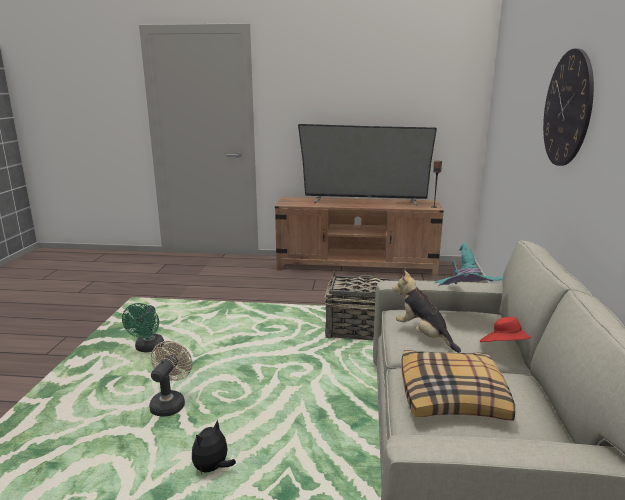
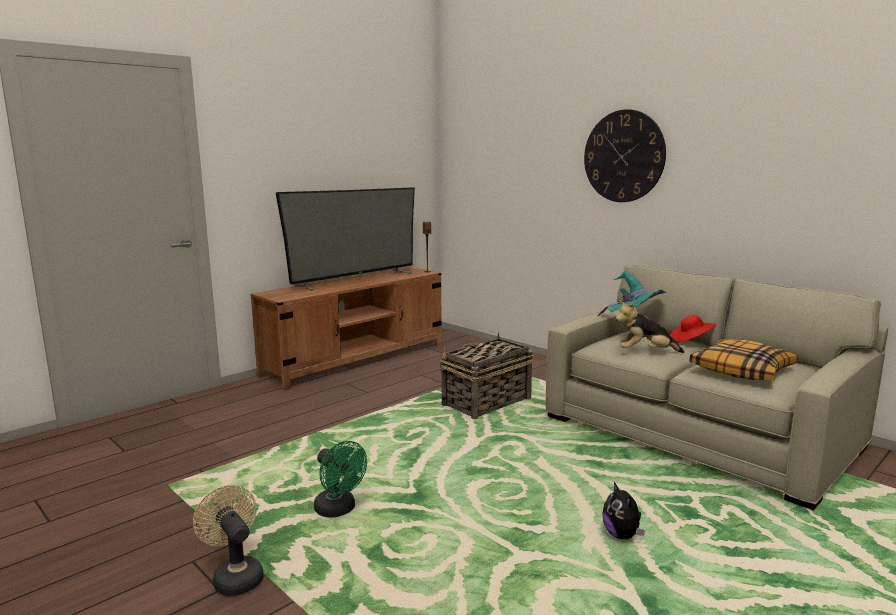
camera: 50 degrees left, 5 degrees down
beige fan [149,341,193,417] -> beige fan moved to [193,485,264,596]

